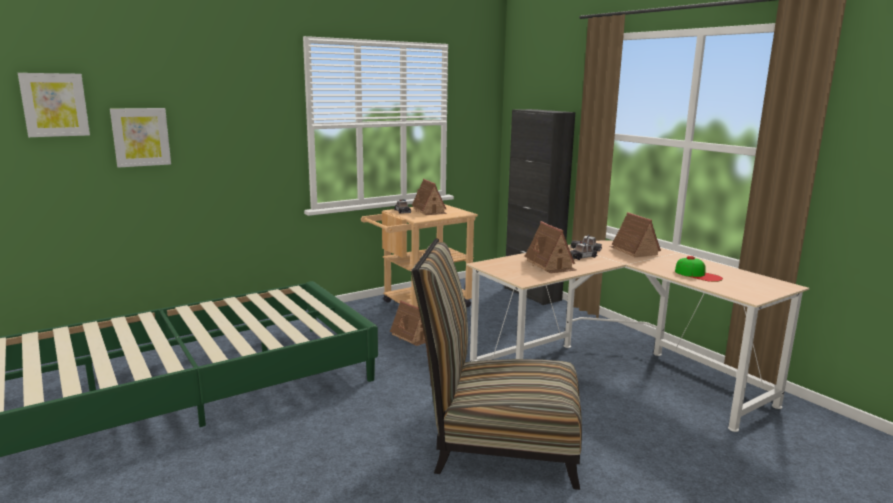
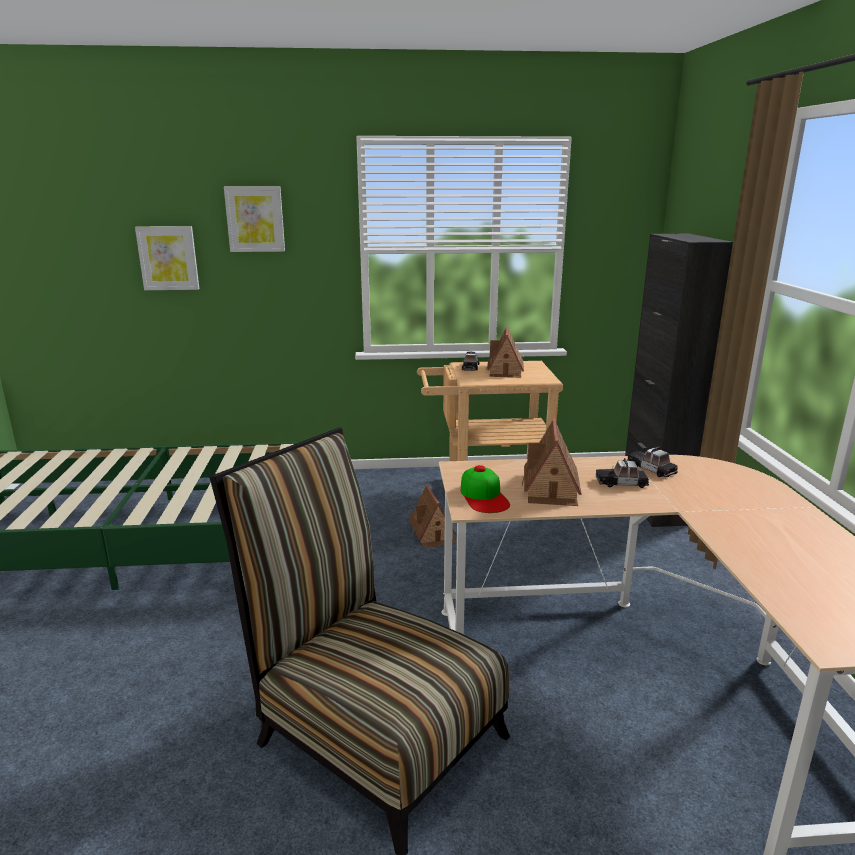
camera: 30 degrees right, 5 degrees up
picture [18,73,90,137] -> picture moved to [224,186,285,252]
toy house [609,212,661,257] -> none
cap [675,256,723,282] -> cap moved to [461,465,510,513]

